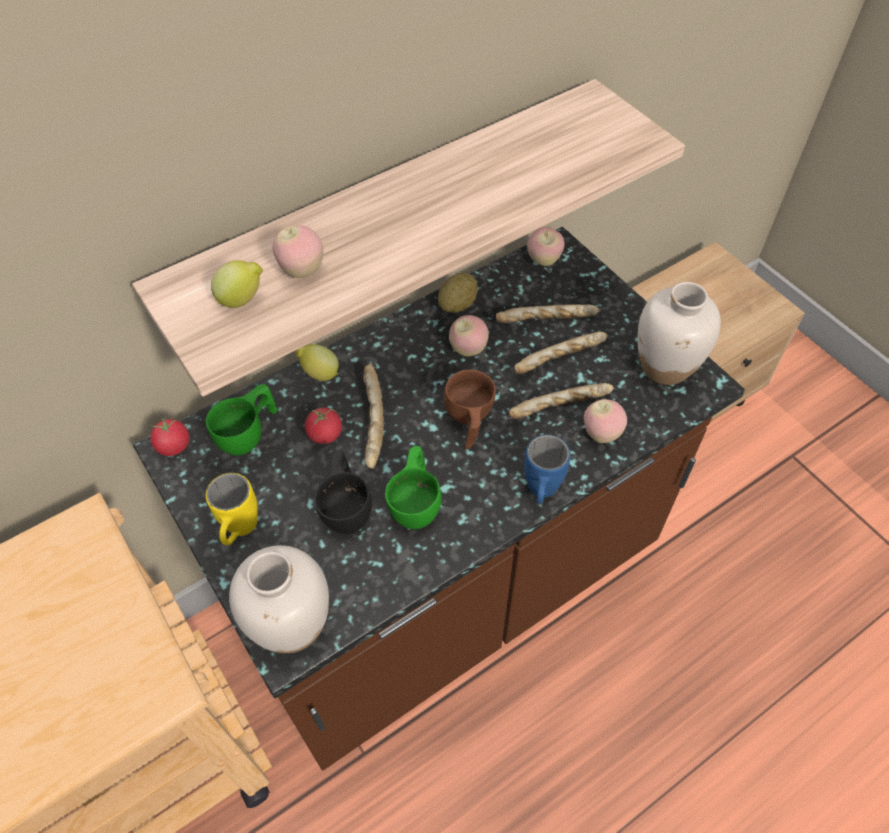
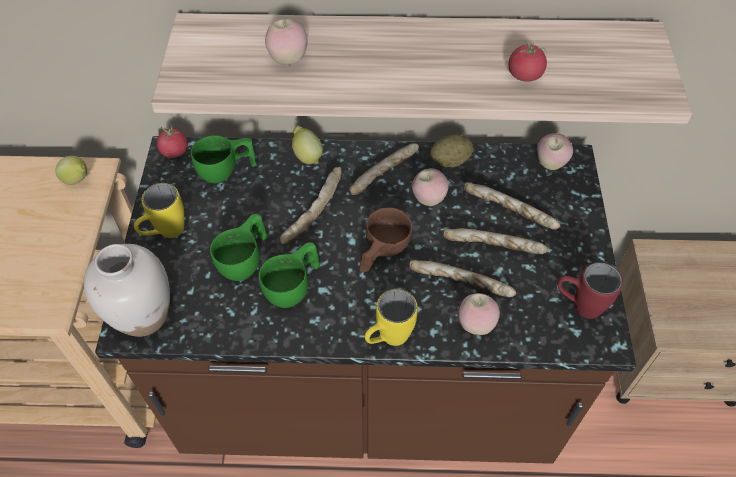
camera: 35 degrees right, 0 degrees up
lemon [211,260,263,308] -> lemon moved to [55,156,87,185]
tomato [305,407,342,444] -> tomato moved to [508,41,547,82]
black cup [315,451,372,534] -> green cup [210,214,268,281]
blue mug [524,435,571,504] -> yellow mug [365,289,418,346]
white vase [638,282,721,385] -> red mug [557,262,623,319]
none -> bread [350,143,419,195]

